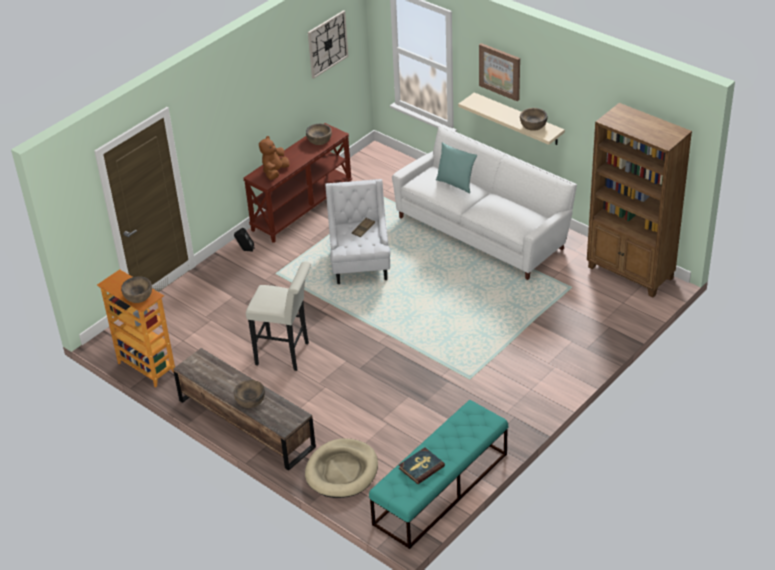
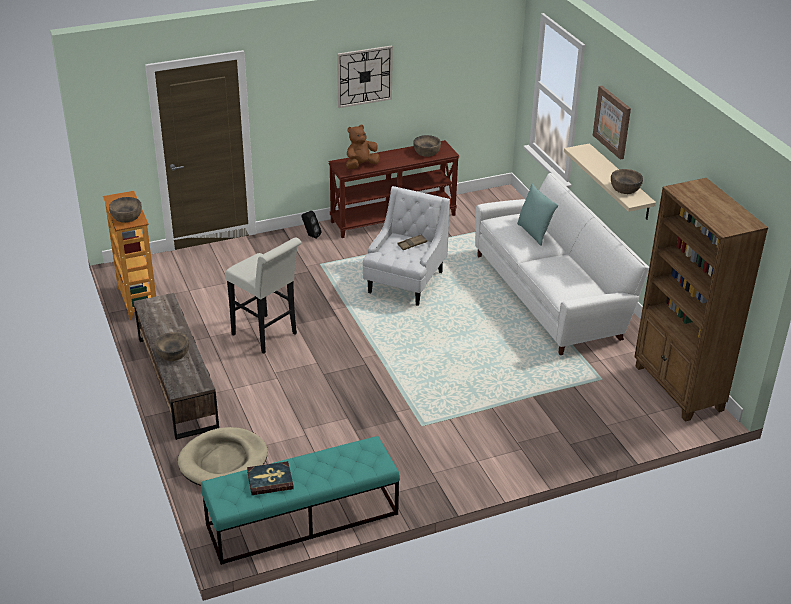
camera: 25 degrees right, 5 degrees down
wall clock [308,10,348,79] -> wall clock moved to [337,45,393,108]

